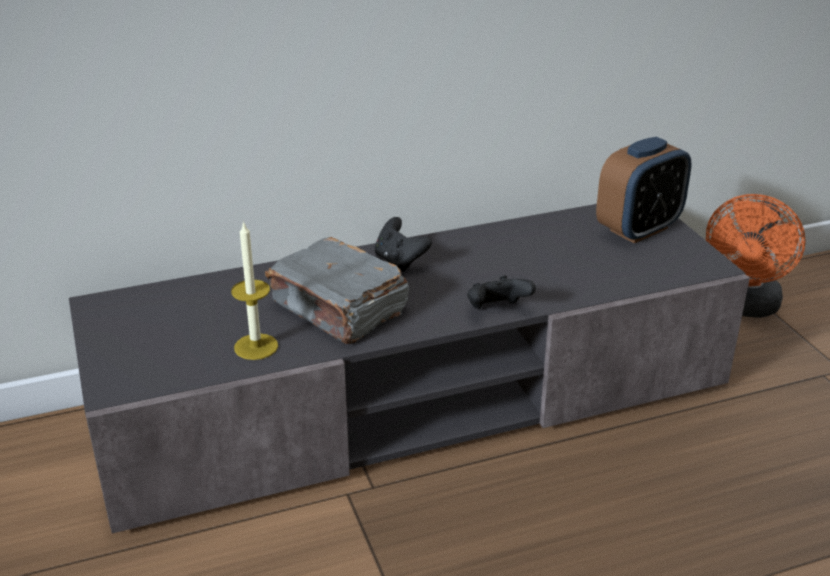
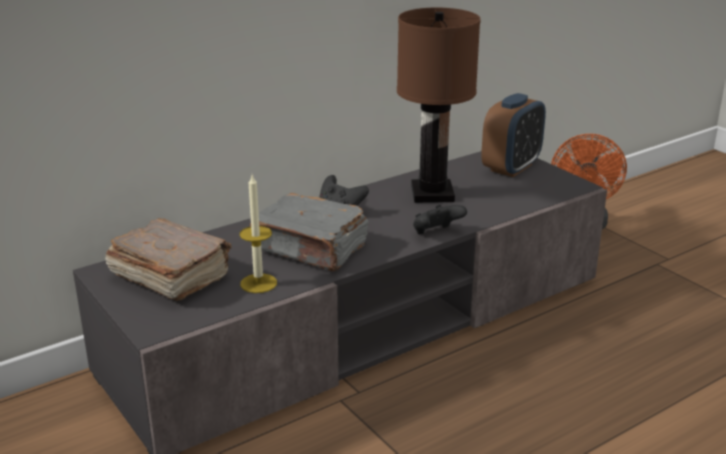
camera: 15 degrees left, 5 degrees down
none -> brown book [105,218,232,301]
none -> brown table lamp [397,8,481,203]

